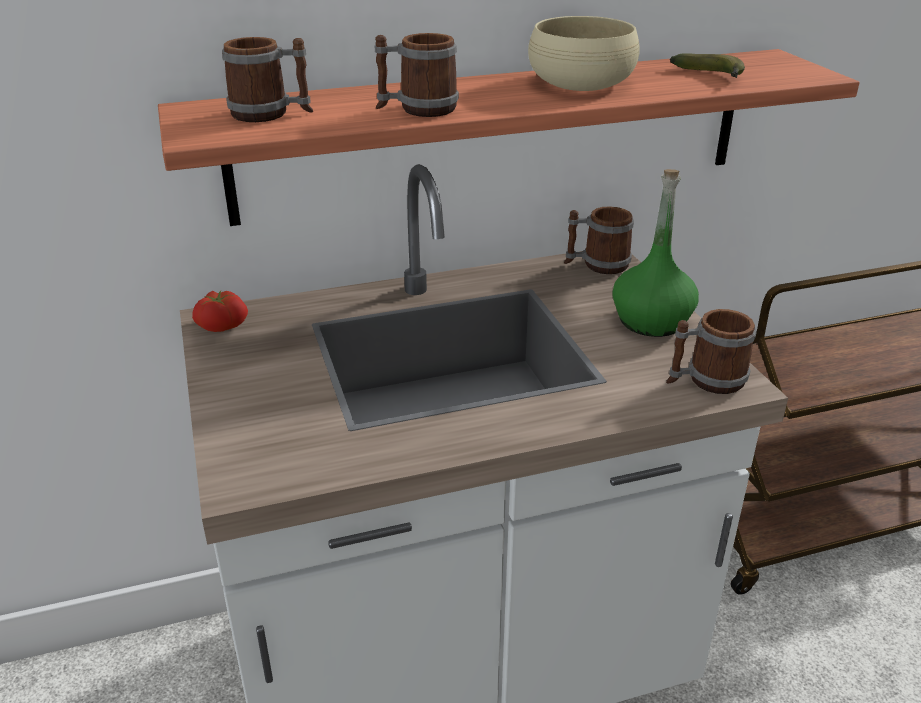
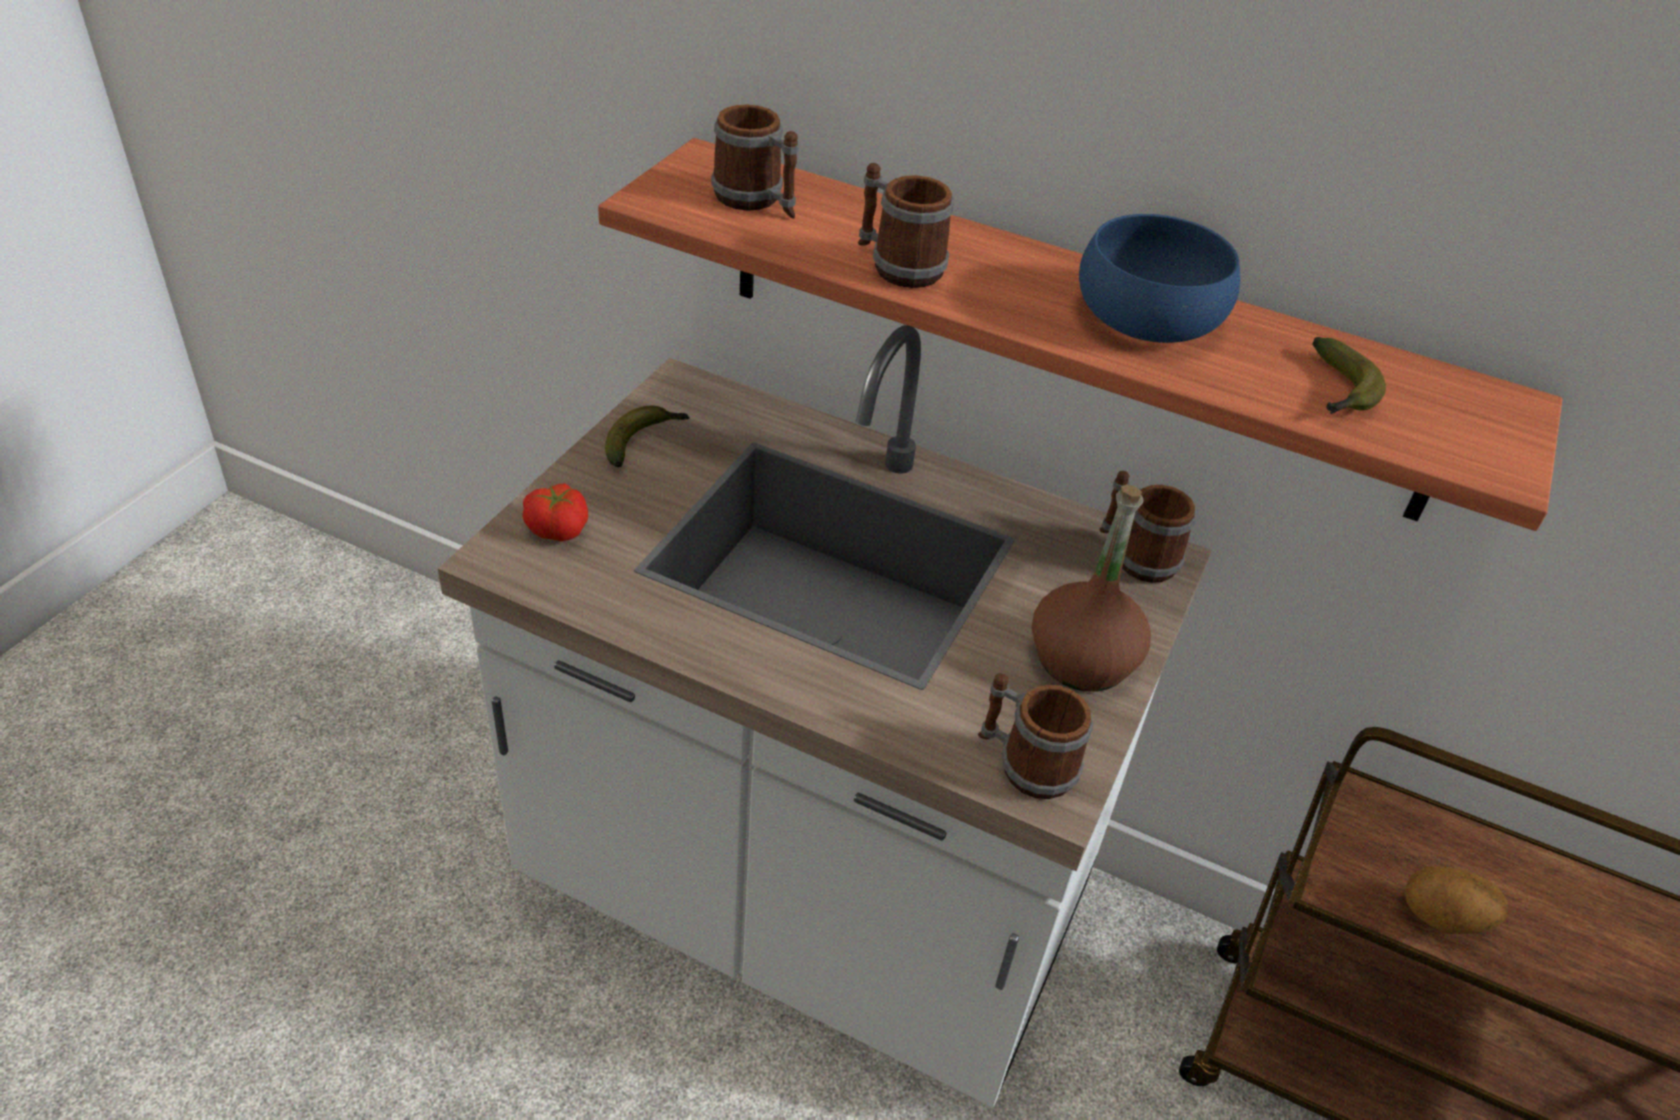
camera: 40 degrees right, 10 degrees up
tomato [192,291,248,332] -> tomato moved to [523,483,588,541]
beige bowl [528,16,640,91] -> blue bowl [1079,214,1240,343]
green bottle [612,169,699,337] -> brown bottle [1032,484,1151,692]
none -> banana [605,406,689,467]
none -> potato [1405,866,1508,934]

